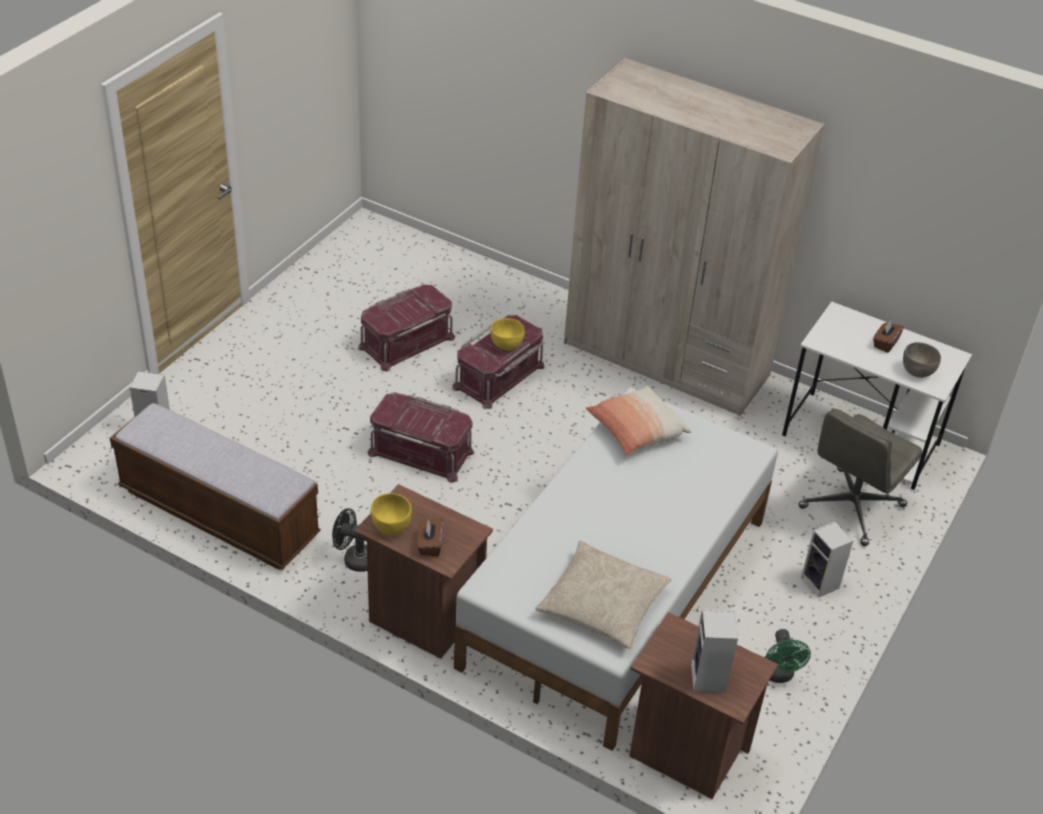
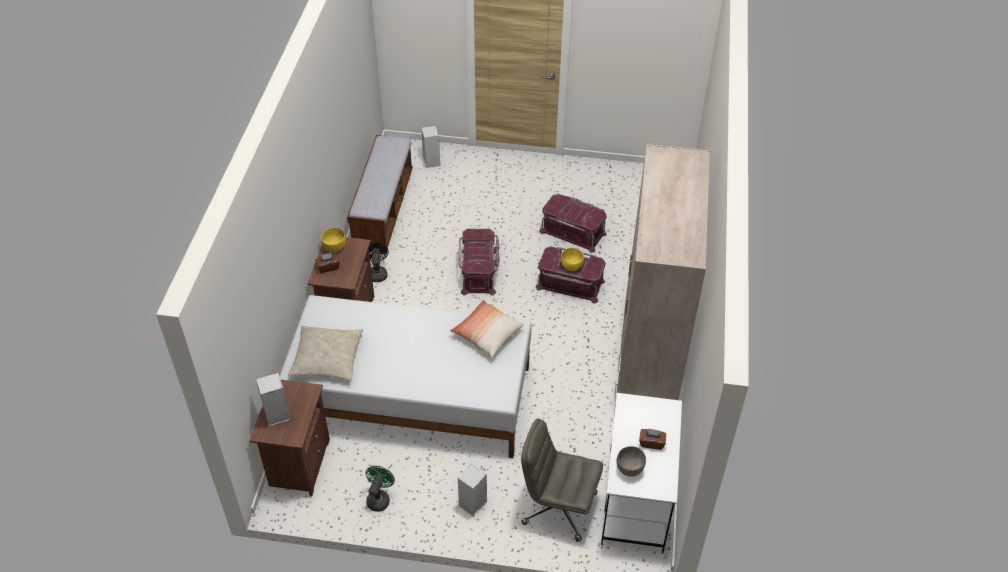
camera: 70 degrees right, 5 degrees up
green fan [764,629,811,683] -> green fan turned 135 degrees clockwise [366,466,395,512]

